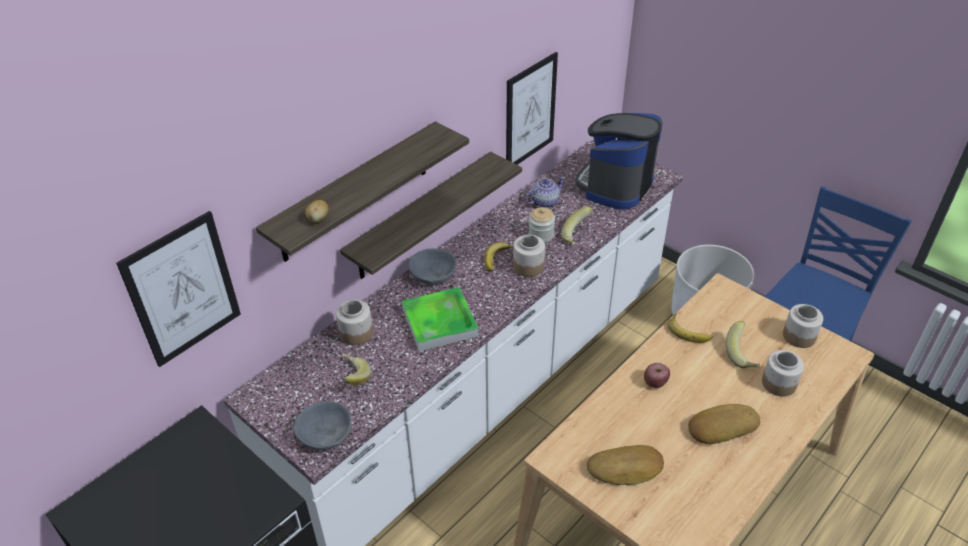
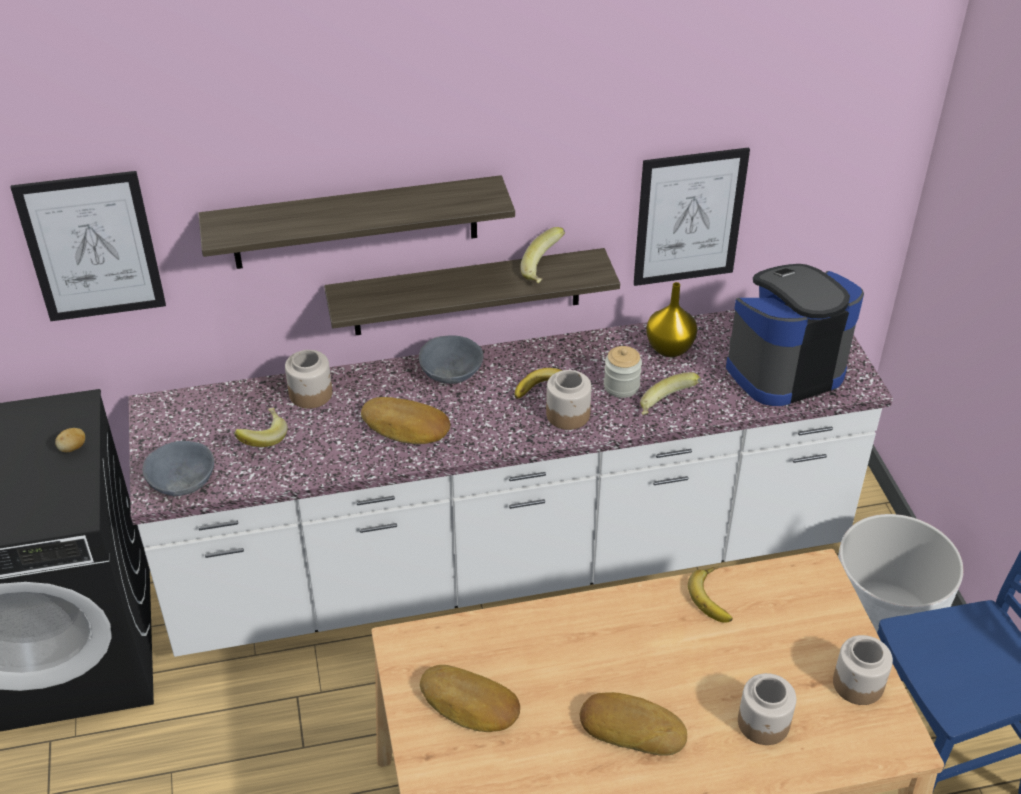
camera: 35 degrees right, 0 degrees up
potato [305,200,329,223] -> potato moved to [55,428,85,452]
tray [402,287,478,351] -> bread [361,397,450,444]
teapot [525,177,565,208] -> yellow vase [646,282,697,357]
apple [644,363,670,388] -> none
banana [726,321,760,368] -> banana moved to [520,227,565,283]

